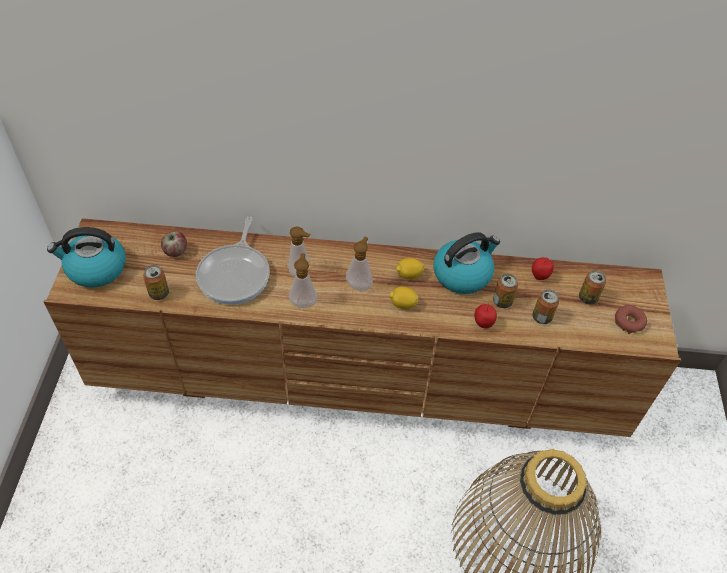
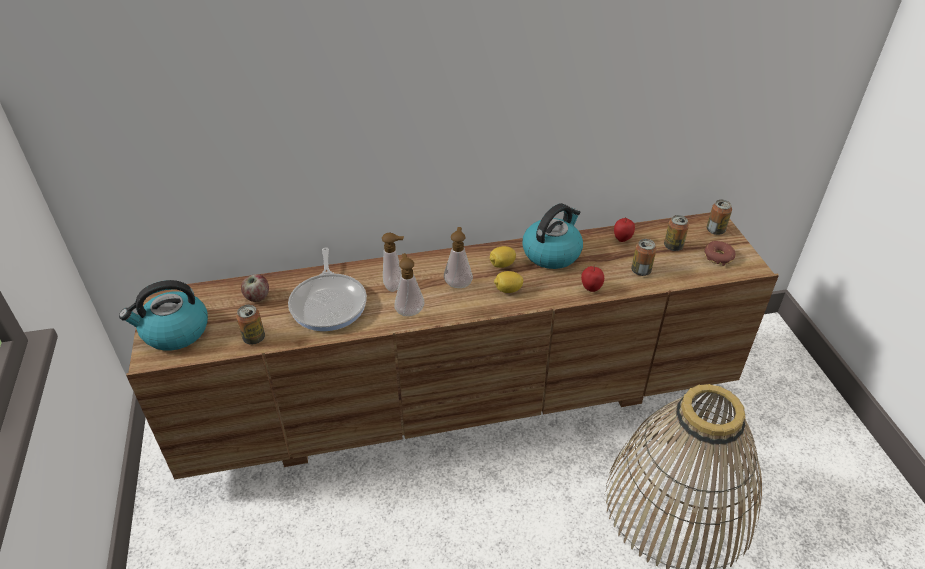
camera: 15 degrees left, 10 degrees down
can [493,274,518,308] -> can moved to [707,200,732,235]

